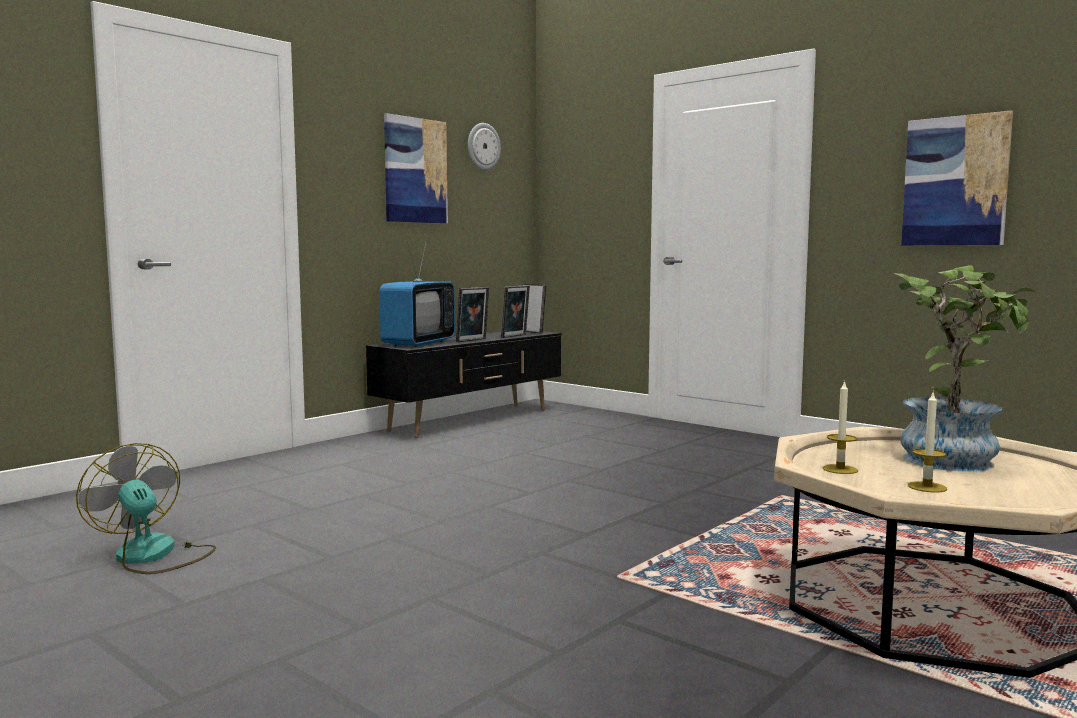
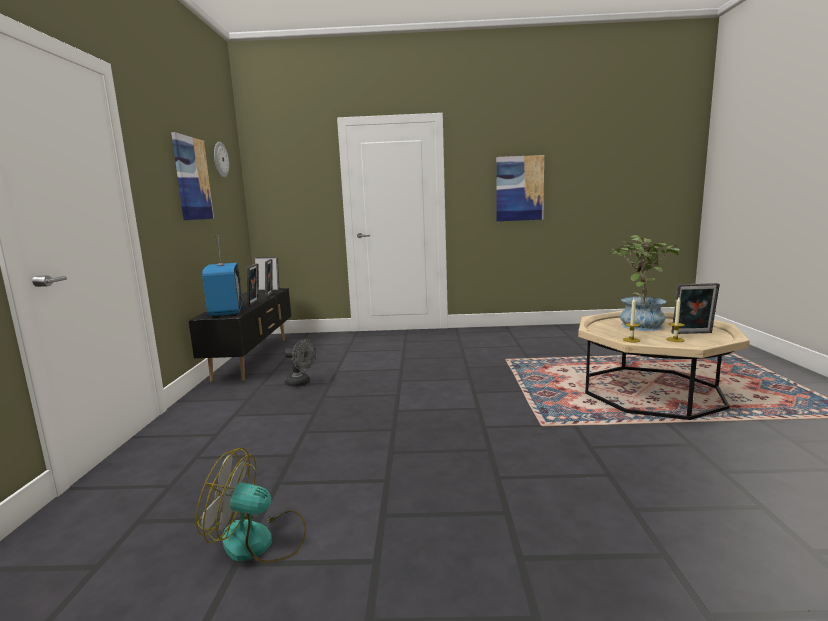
camera: 40 degrees left, 5 degrees up
none -> grey fan [285,339,316,387]
none -> picture frame [671,283,720,334]

